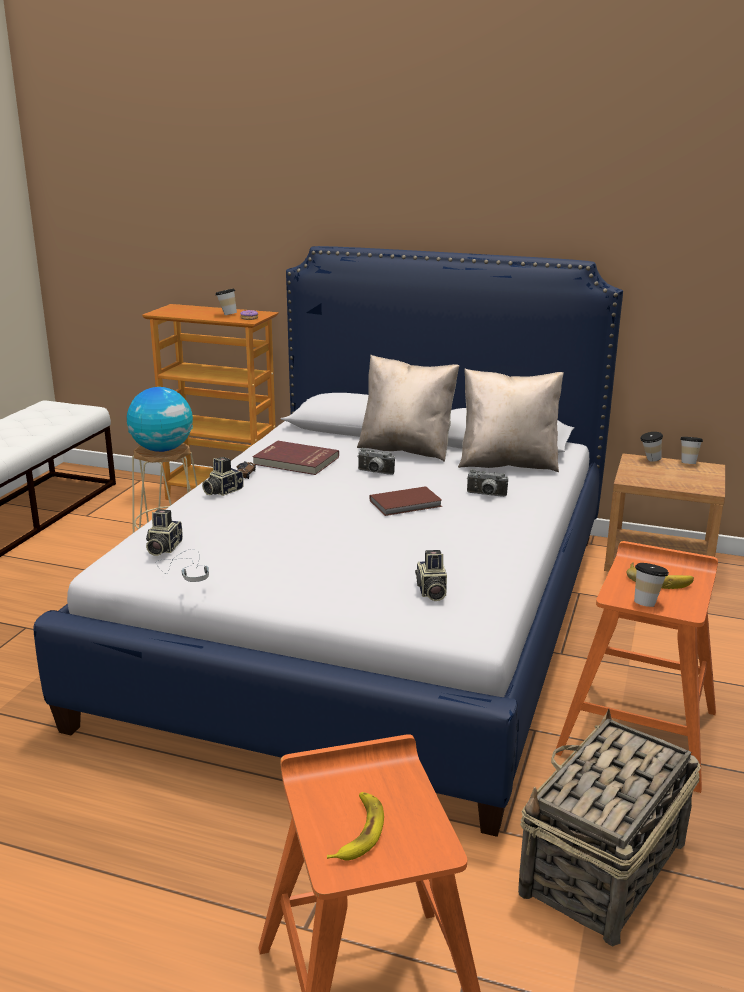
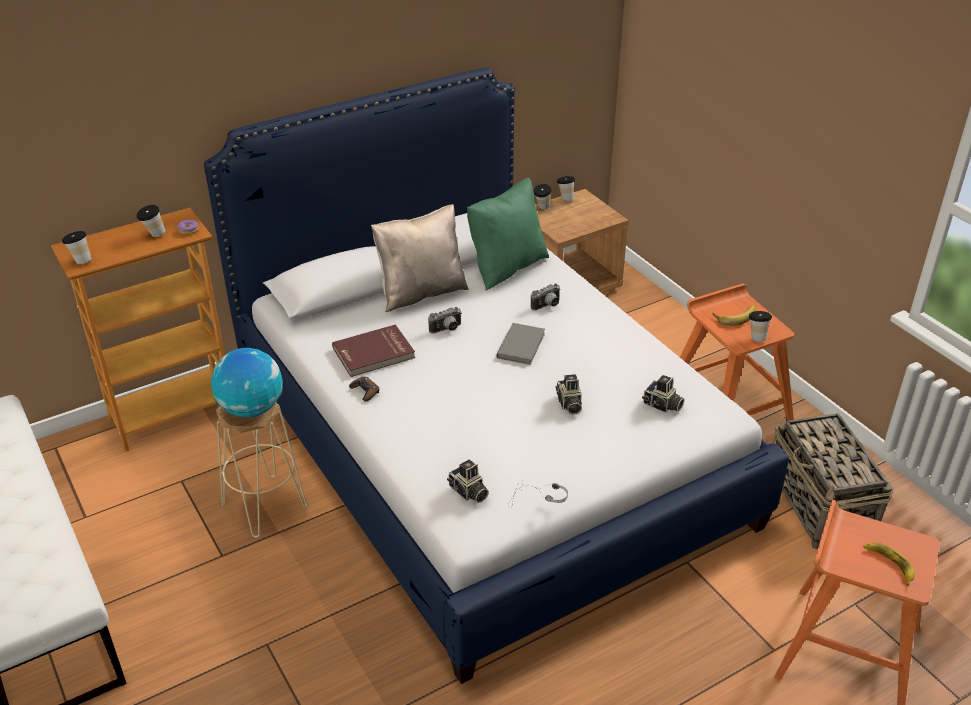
camera: 50 degrees left, 15 degrees up
camera [202,457,243,496] -> camera moved to [556,374,582,415]
brown book [369,486,442,516] -> grey book [496,323,545,365]
beige pillow [458,369,564,472] -> green pillow [467,178,549,290]
none -> cup [62,231,91,264]

